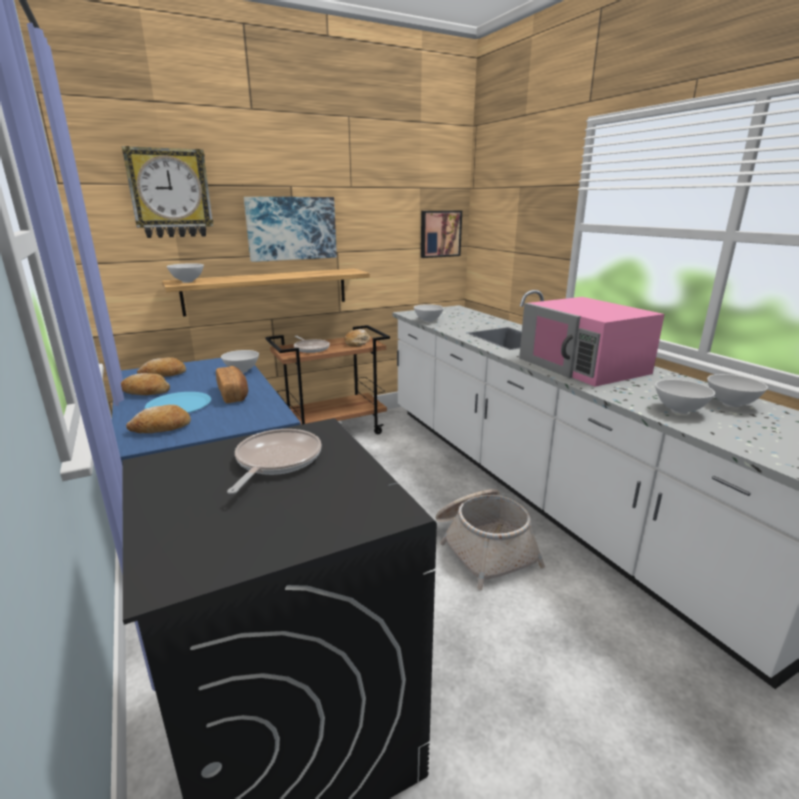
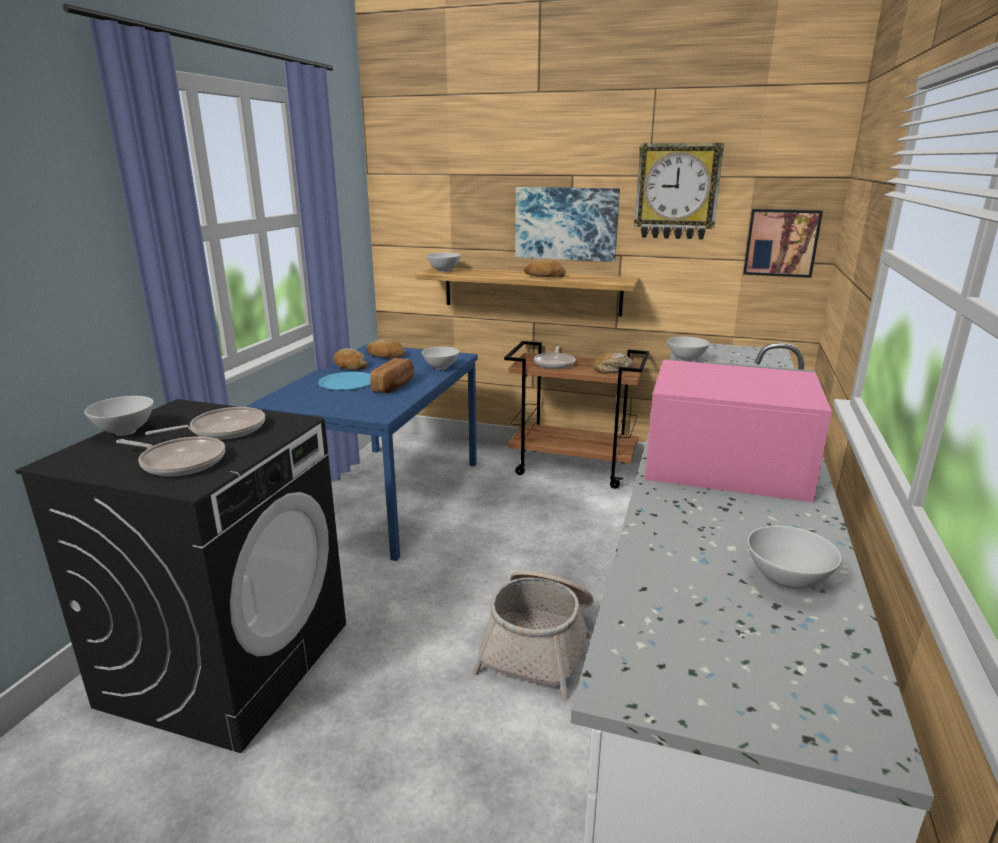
camera: 45 degrees right, 0 degrees up
wall clock [122,146,213,238] -> wall clock moved to [634,143,724,240]
bread [126,405,191,433] -> bread moved to [524,259,566,277]
pink microwave [519,297,665,387] -> pink microwave turned 90 degrees clockwise [645,359,832,502]
white bowl [655,379,715,414] -> white bowl moved to [84,396,154,436]
none -> frying pan [116,436,225,477]

